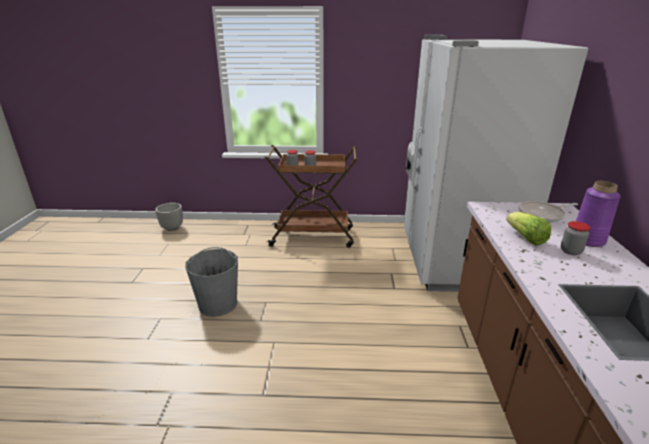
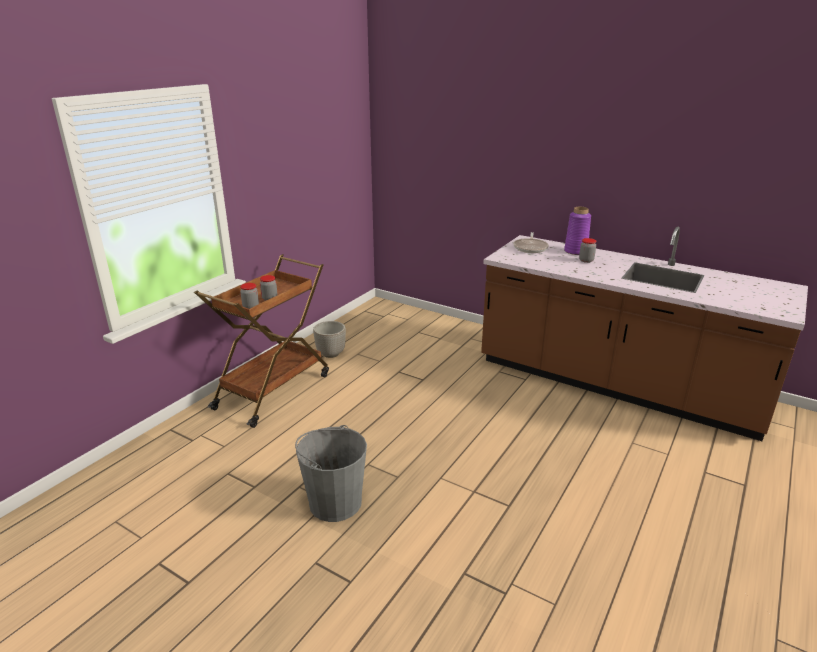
camera: 60 degrees left, 0 degrees up
planter [155,203,183,231] -> planter moved to [313,321,346,358]
white fridge [404,35,588,292] -> none
lettuce [506,212,551,245] -> none

